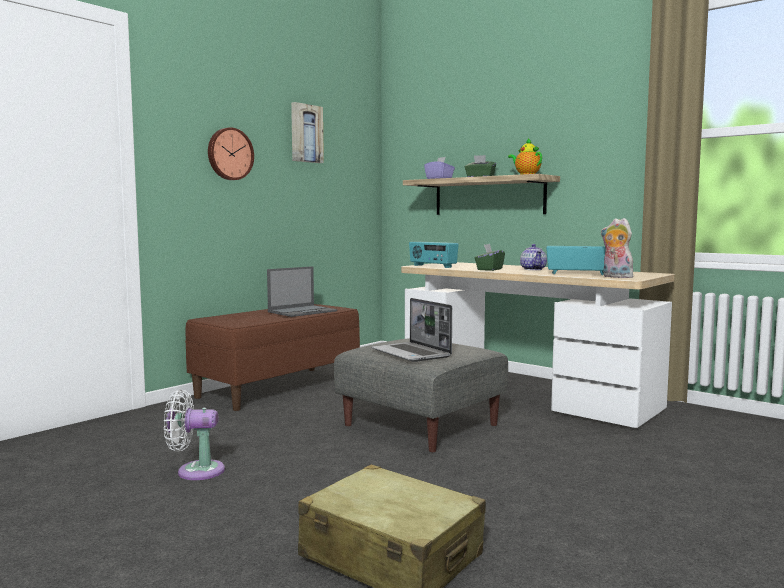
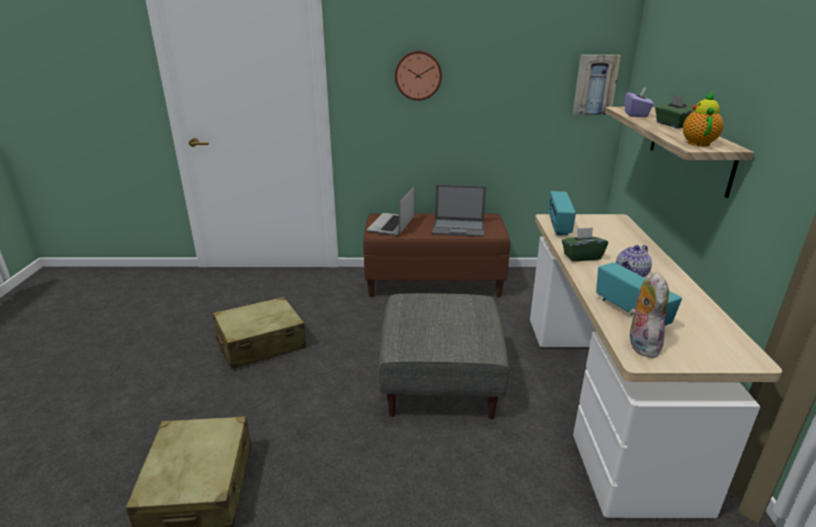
camera: 50 degrees right, 20 degrees up
white fan [164,390,225,480] -> beige suitcase [213,296,306,369]
picture [291,102,324,163] -> picture moved to [573,55,621,115]
laptop [371,298,452,362] -> laptop moved to [367,186,414,236]

